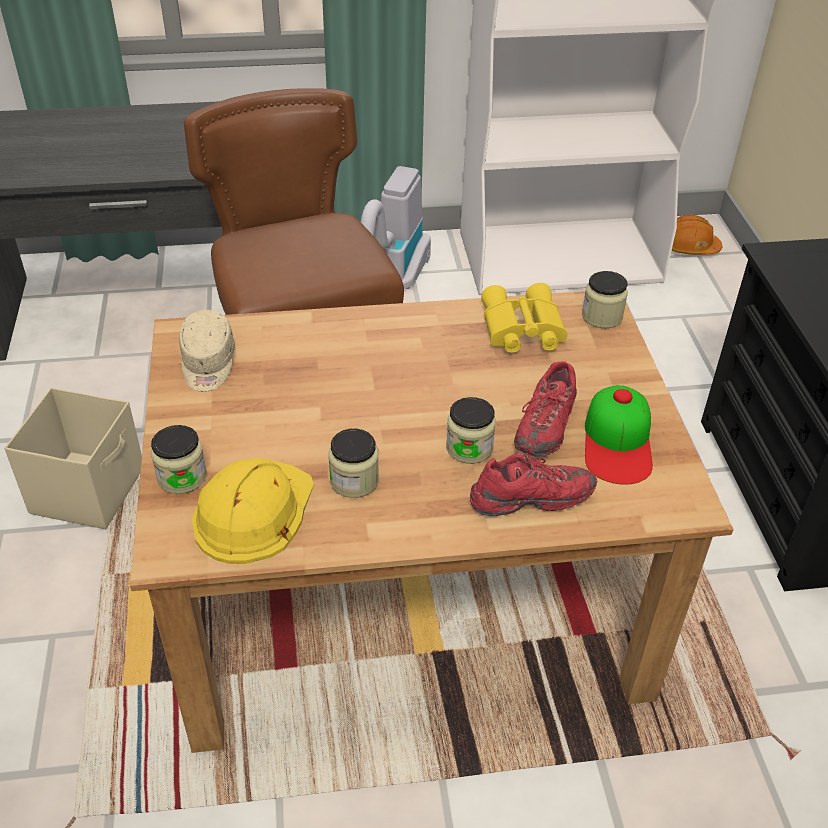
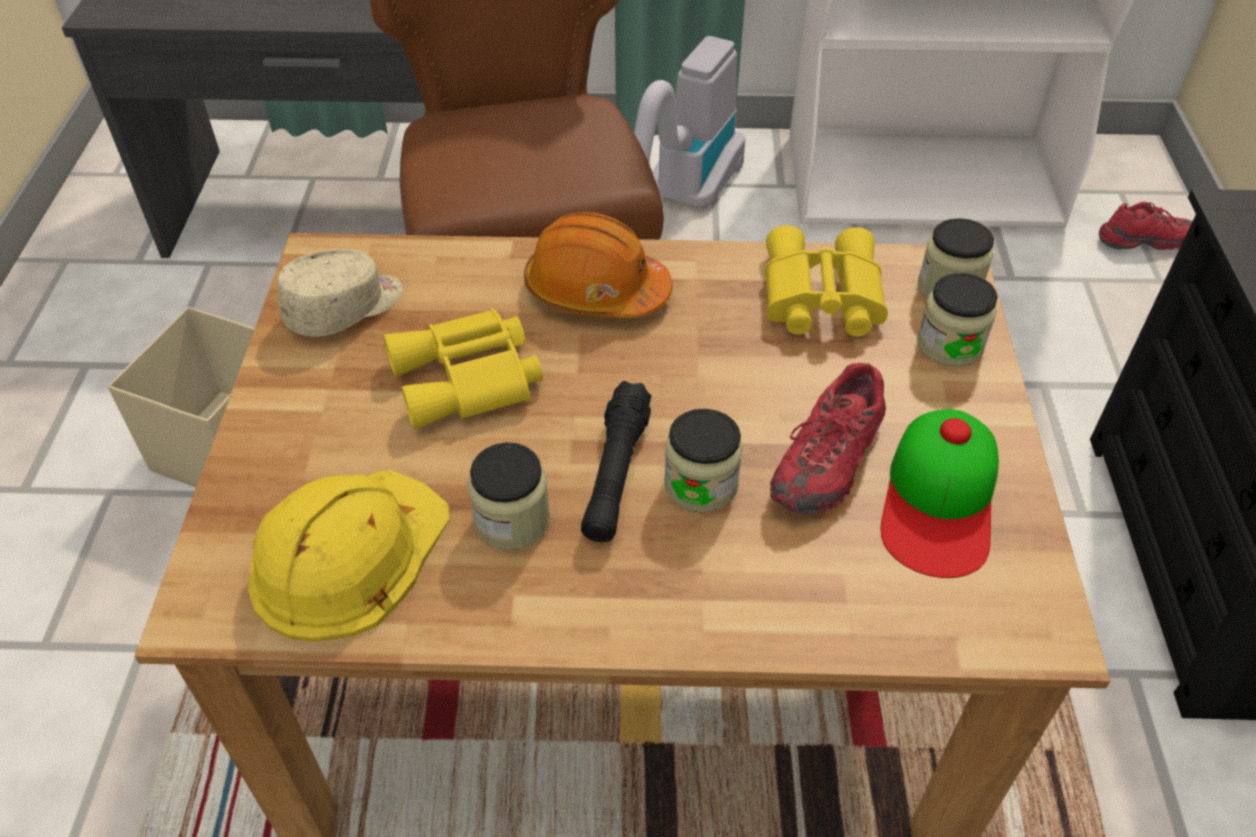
camera: 10 degrees right, 5 degrees up
jar [151,425,207,494] -> jar moved to [917,273,998,367]
beige cap [179,310,235,392] -> beige cap turned 135 degrees counterclockwise [277,249,403,337]
red shoe [470,453,598,516] -> red shoe moved to [1099,202,1192,250]
orange hard hat [672,215,722,255] -> orange hard hat moved to [524,212,673,318]
none -> yellow binoculars [383,308,543,430]
none -> black flashlight [581,380,651,542]

